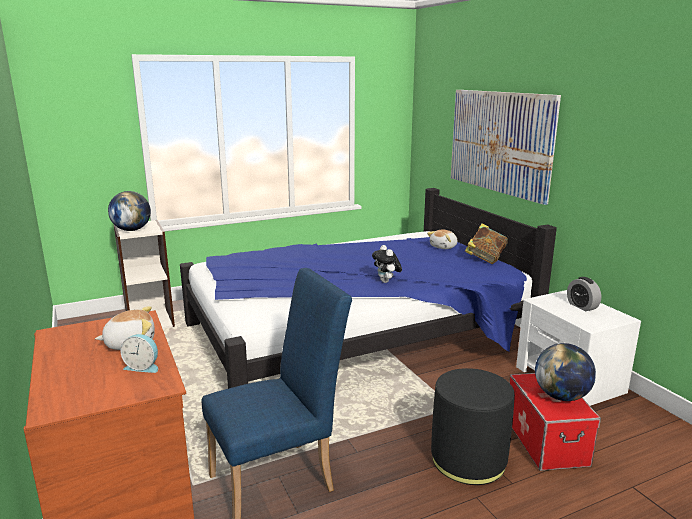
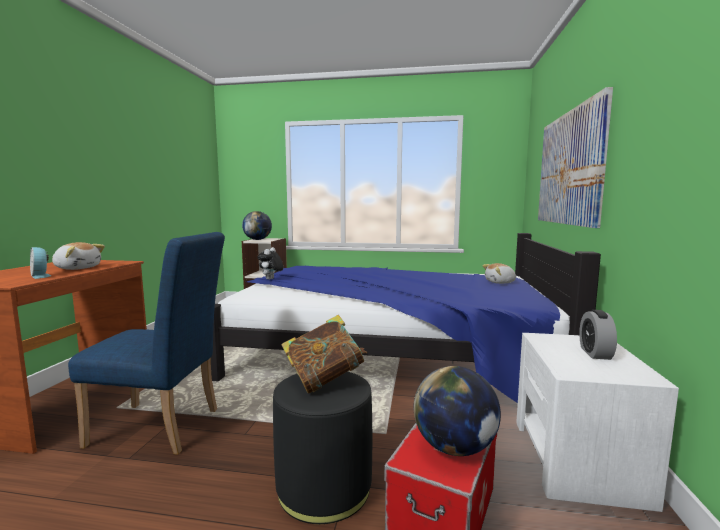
camera: 35 degrees right, 10 degrees down
plush toy [372,245,402,283] -> plush toy moved to [258,247,283,280]
book [465,223,508,264] -> book moved to [281,315,368,394]

